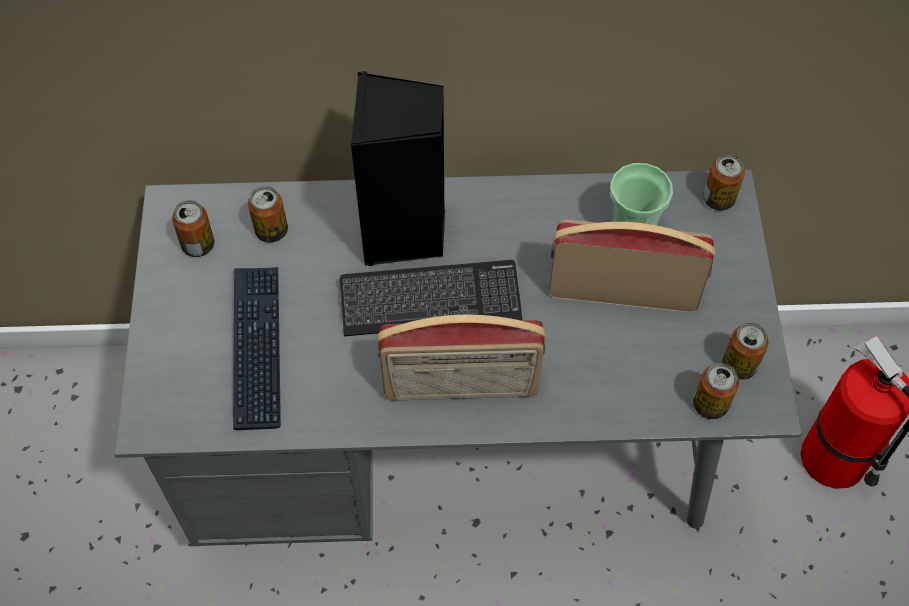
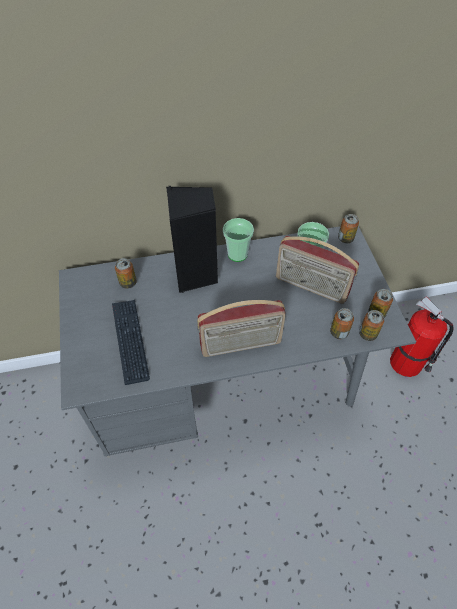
camera: 10 degrees left, 5 degrees down
can [172,200,214,257] -> can moved to [330,308,354,339]
keyboard [340,260,523,336] -> none
radio [549,219,715,313] -> radio turned 150 degrees counterclockwise [276,236,359,304]
none -> cup [223,218,254,262]

